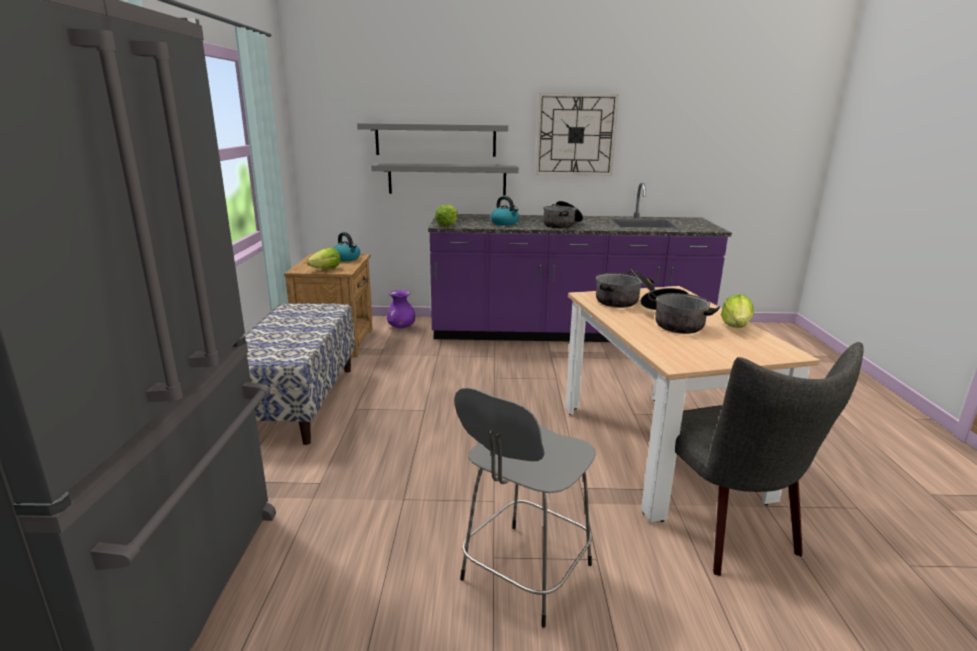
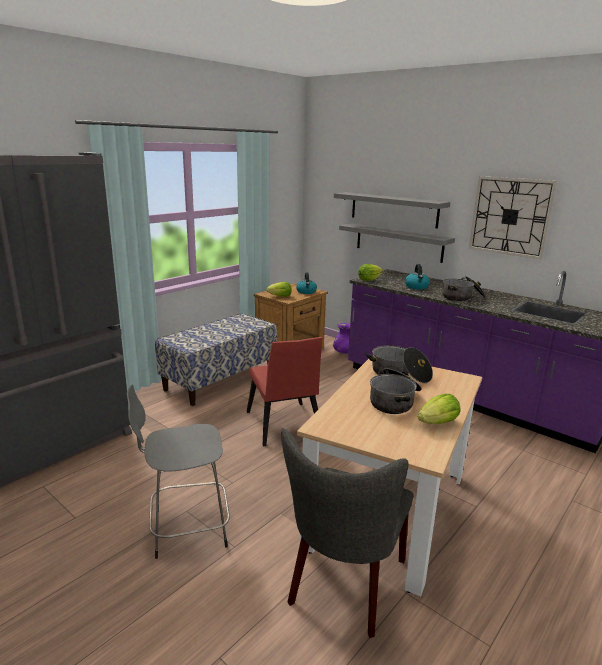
camera: 40 degrees right, 0 degrees up
none -> red chair [247,337,322,447]

